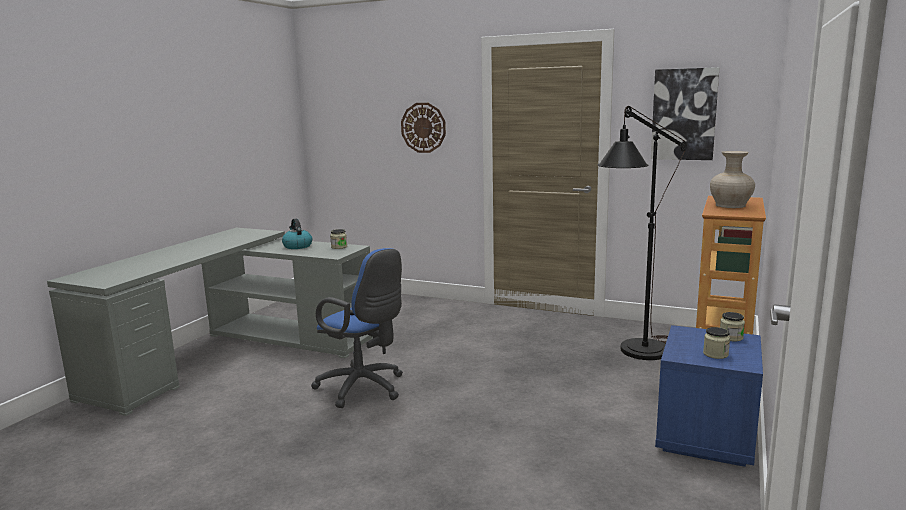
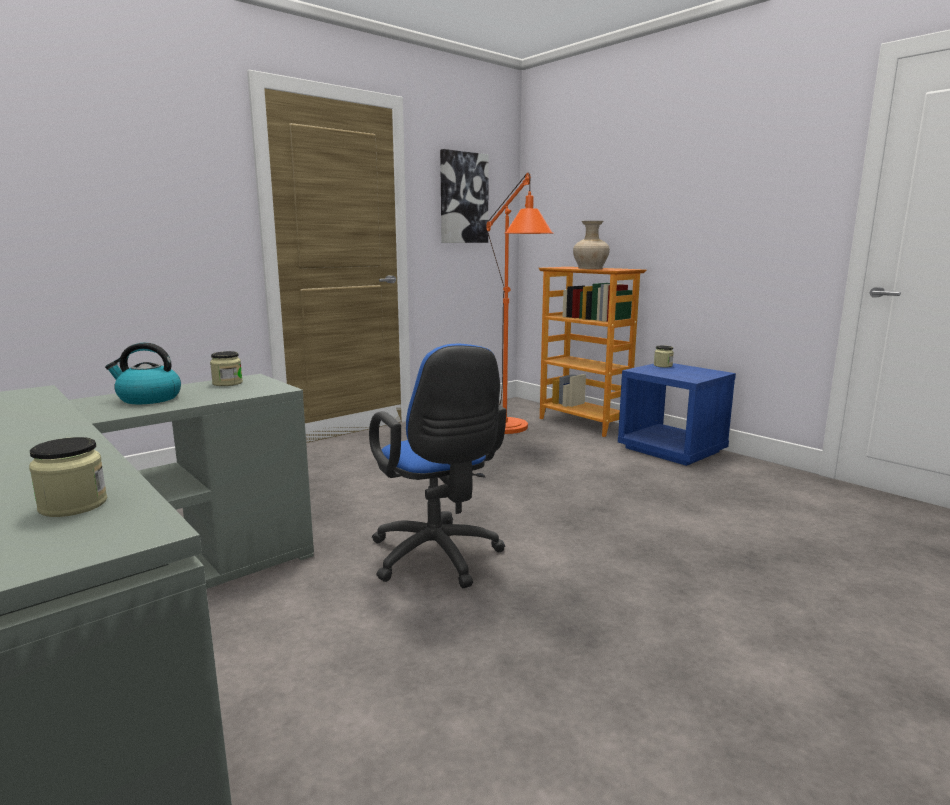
camera: 65 degrees left, 0 degrees up
blue office chair [311,248,403,408] -> blue office chair turned 90 degrees clockwise [369,344,506,588]
wall clock [401,103,446,153] -> none
black floor lamp [598,106,687,360] -> orange floor lamp [486,173,554,434]
jar [703,327,730,359] -> jar moved to [29,437,107,517]

